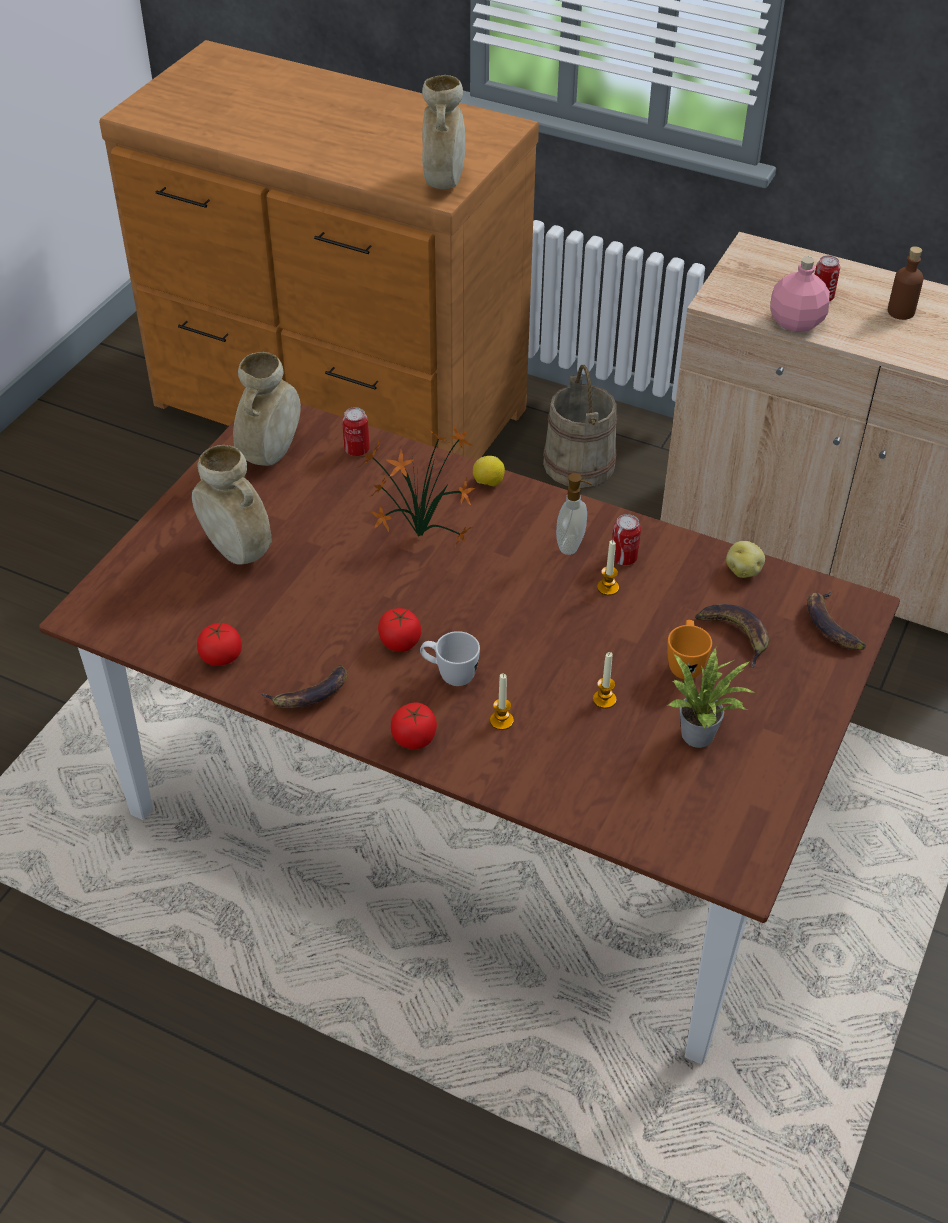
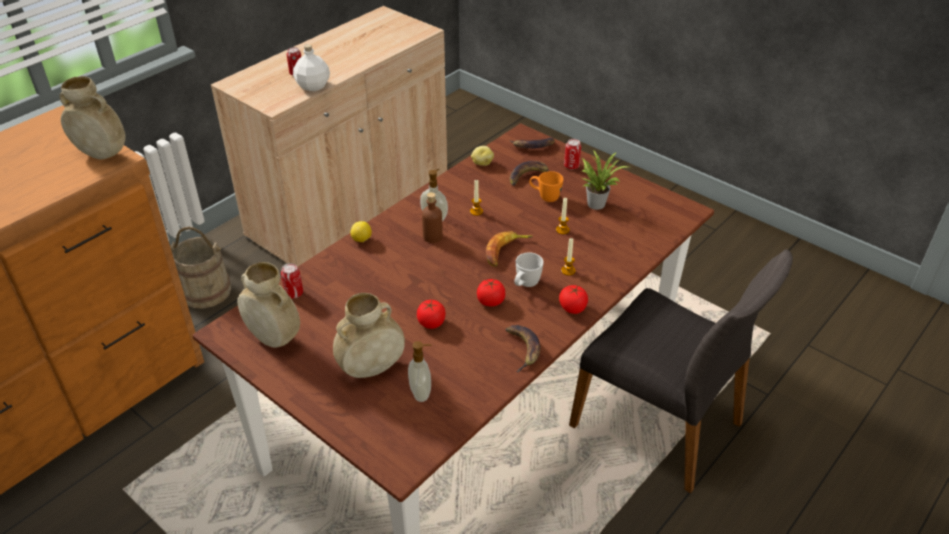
camera: 75 degrees left, 5 degrees down
tomato [197,623,242,666] -> tomato moved to [417,300,446,329]
potted plant [357,426,475,548] -> none
can [612,514,641,565] -> can moved to [564,139,581,169]
pink bottle [770,257,830,332] -> white bottle [293,44,330,91]
brown bottle [888,246,924,320] -> brown bottle moved to [422,192,443,243]
none -> soap dispenser [408,341,432,402]
none -> banana [486,231,533,267]
none -> grey chair [569,249,793,494]

